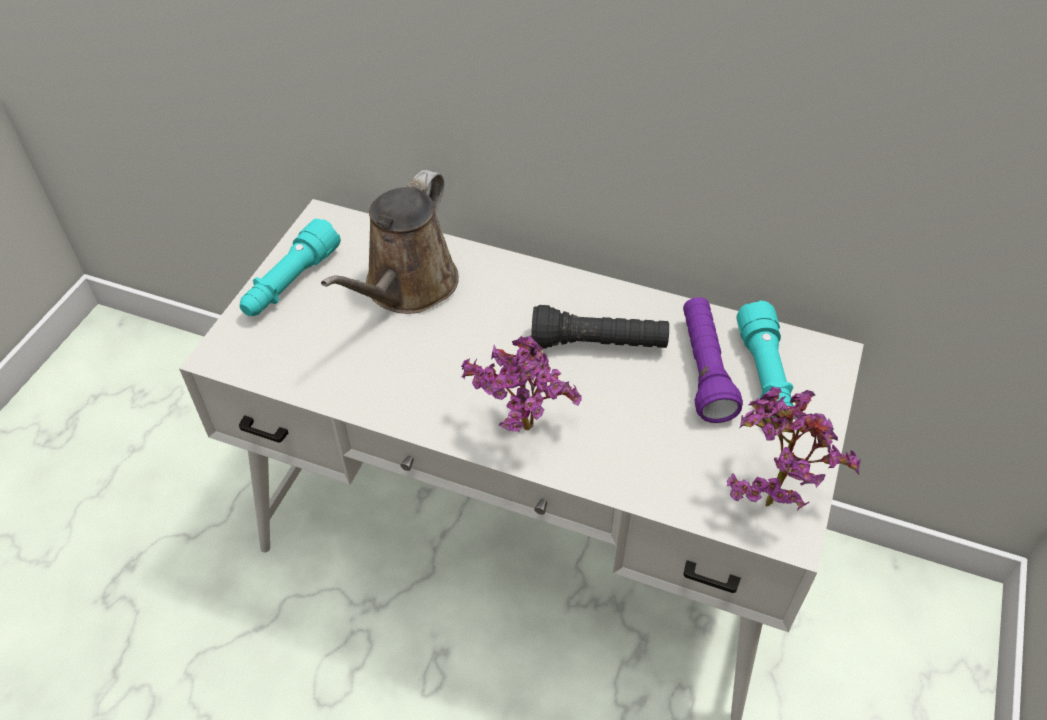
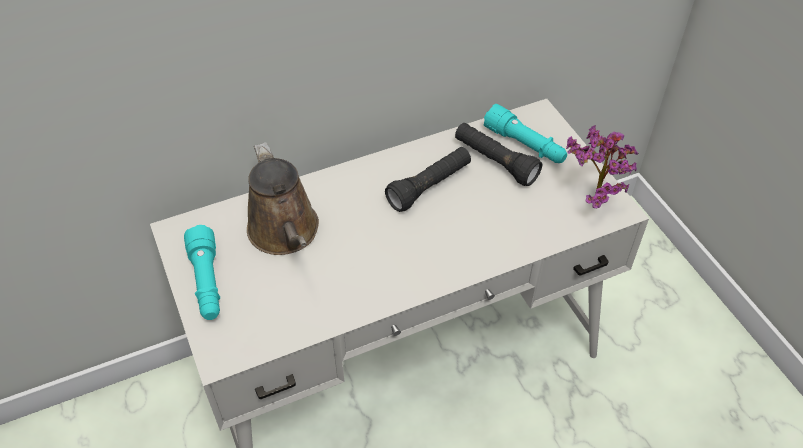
camera: 45 degrees left, 0 degrees up
potted plant [461,336,582,432] -> none
purple flashlight [683,297,743,423] -> black flashlight [455,123,542,186]

